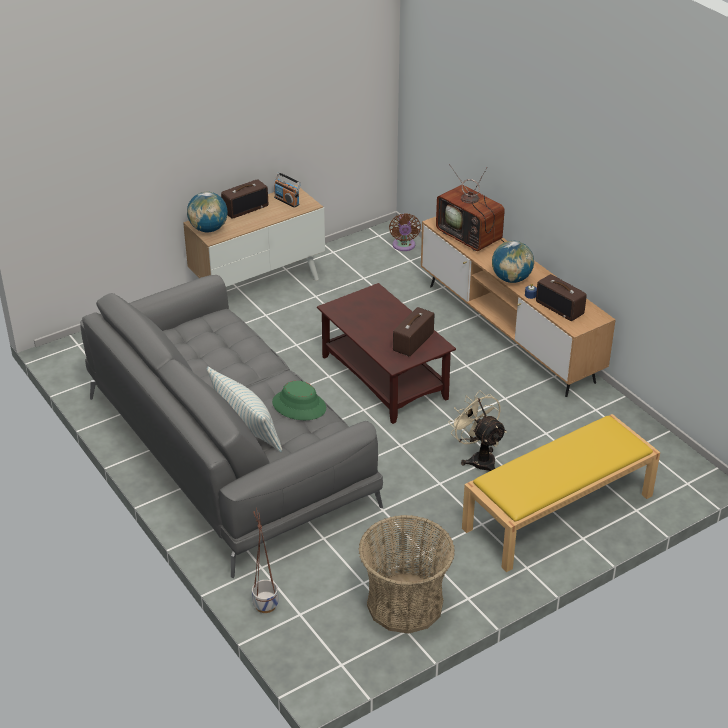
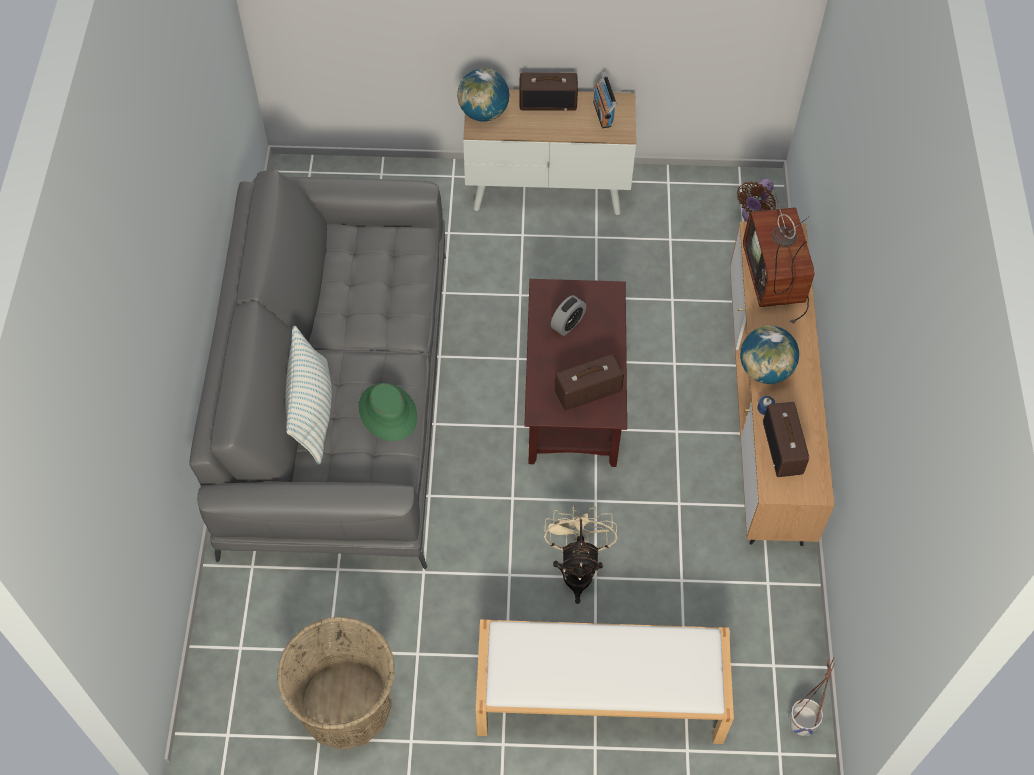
camera: 35 degrees right, 20 degrees up
planter [252,508,278,613] -> planter moved to [788,657,835,736]
yellow bench [462,414,660,572] -> white bench [476,620,734,744]
none -> alarm clock [551,295,586,336]

